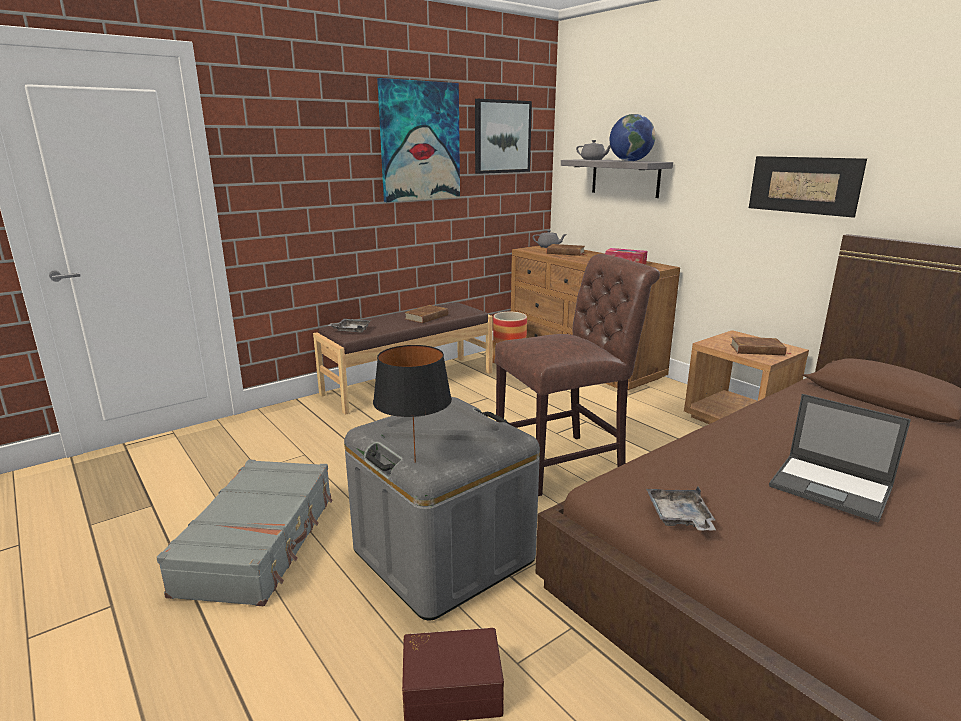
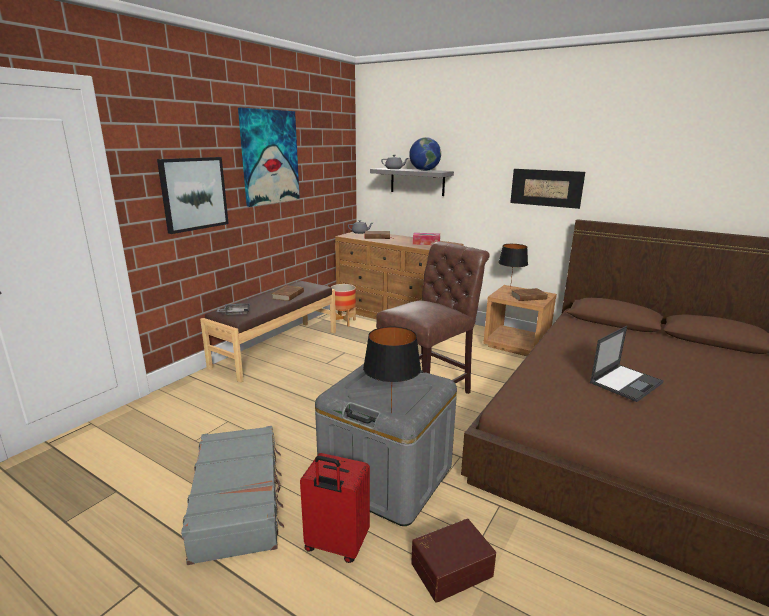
camera: 20 degrees left, 0 degrees up
picture [475,99,532,174] -> picture moved to [157,157,229,234]
grey tray [646,486,716,531] -> none
laptop [769,394,911,523] -> laptop turned 60 degrees counterclockwise [590,326,664,402]
none -> red suitcase [300,453,370,563]
none -> black table lamp [498,244,528,288]

